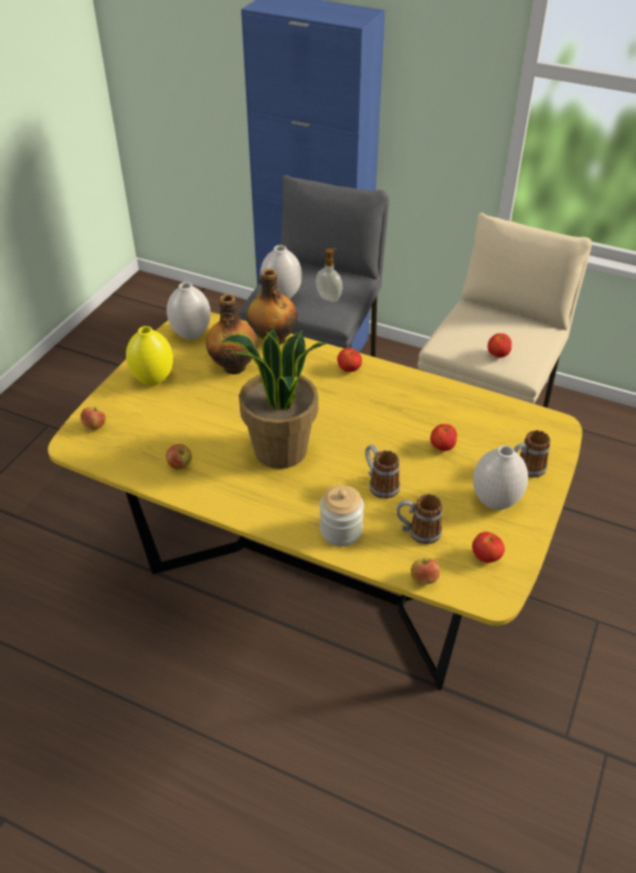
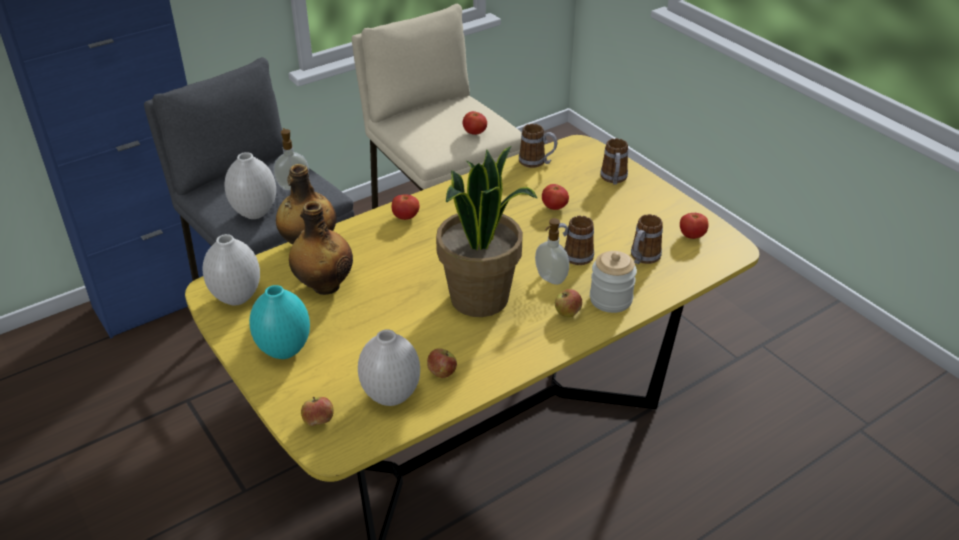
camera: 60 degrees left, 5 degrees down
yellow vase [126,326,173,386] -> turquoise vase [249,285,310,359]
apple [411,558,440,585] -> apple moved to [555,289,582,318]
white vase [473,445,528,510] -> white vase moved to [358,329,420,406]
none -> mug [519,124,557,168]
none -> soap dispenser [535,218,569,285]

